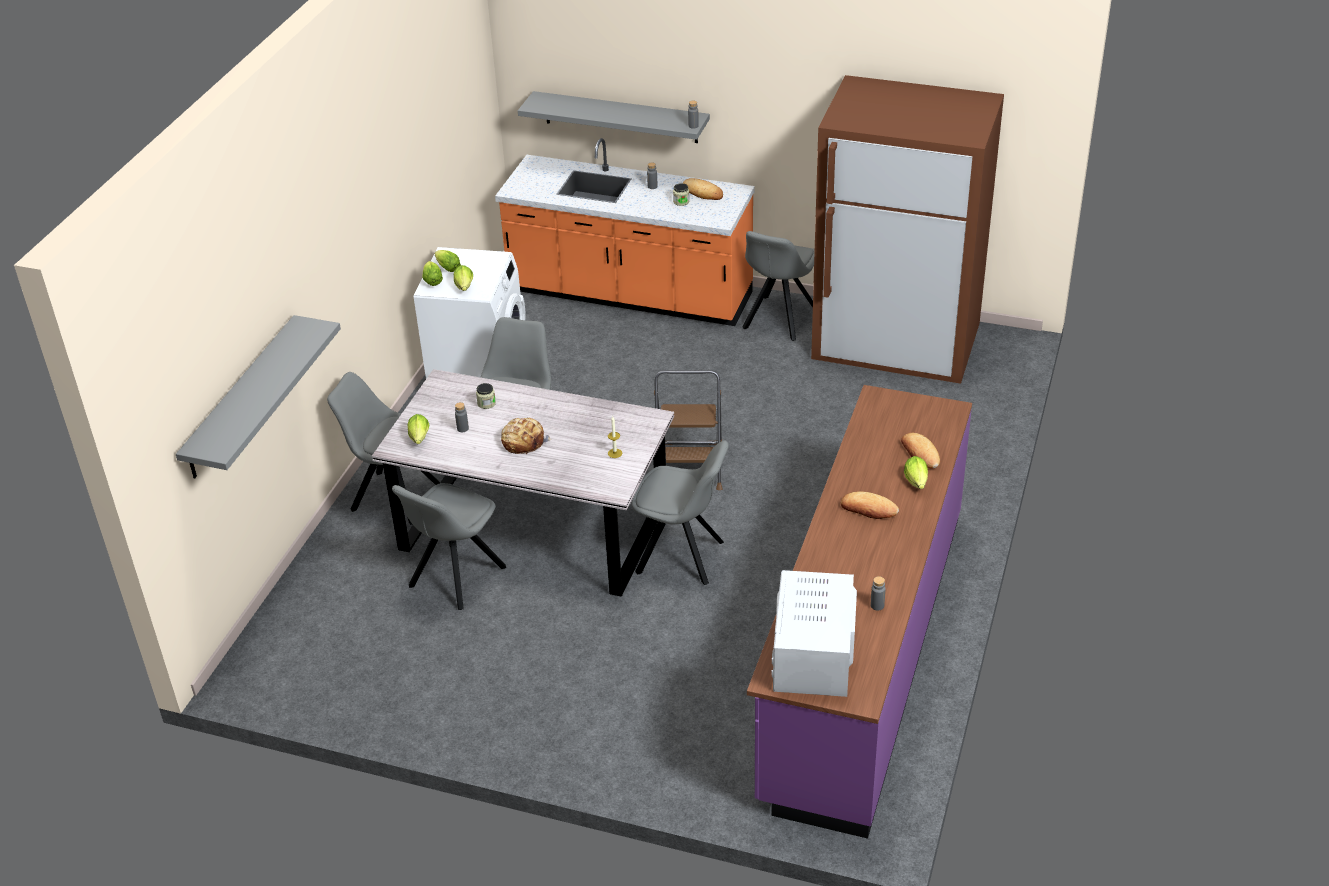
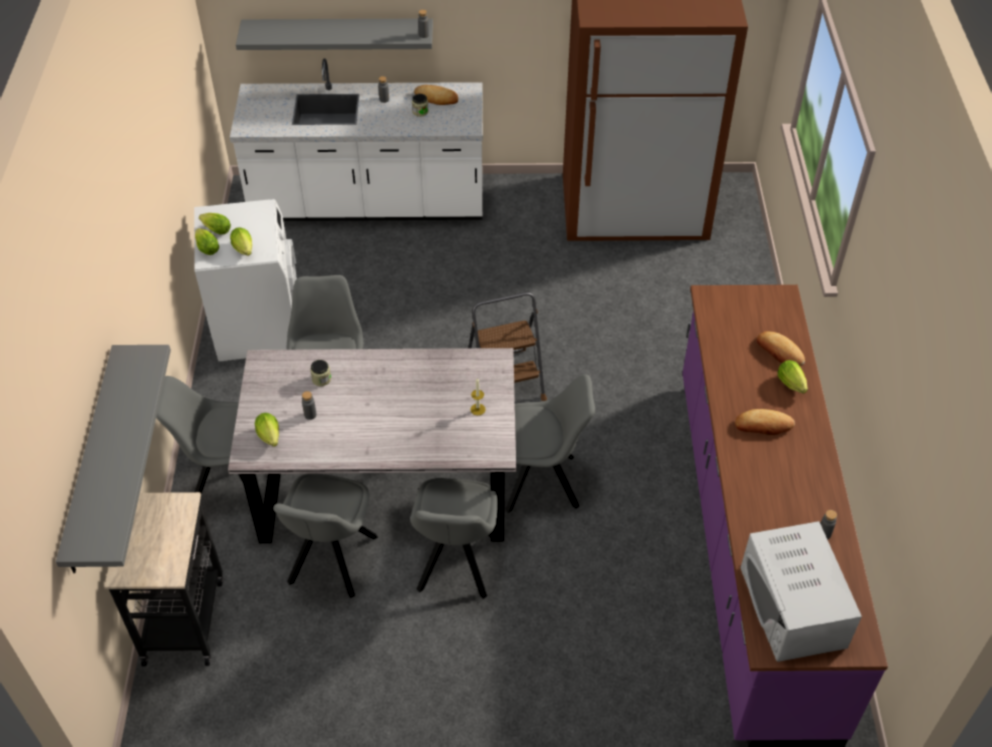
camera: 20 degrees left, 10 degrees up
orange counter [495,138,755,326] -> white counter [230,58,483,221]
bread [501,418,551,454] -> none
grey chair [743,231,815,341] -> grey chair moved to [410,478,498,599]
none -> cart [104,492,224,666]

